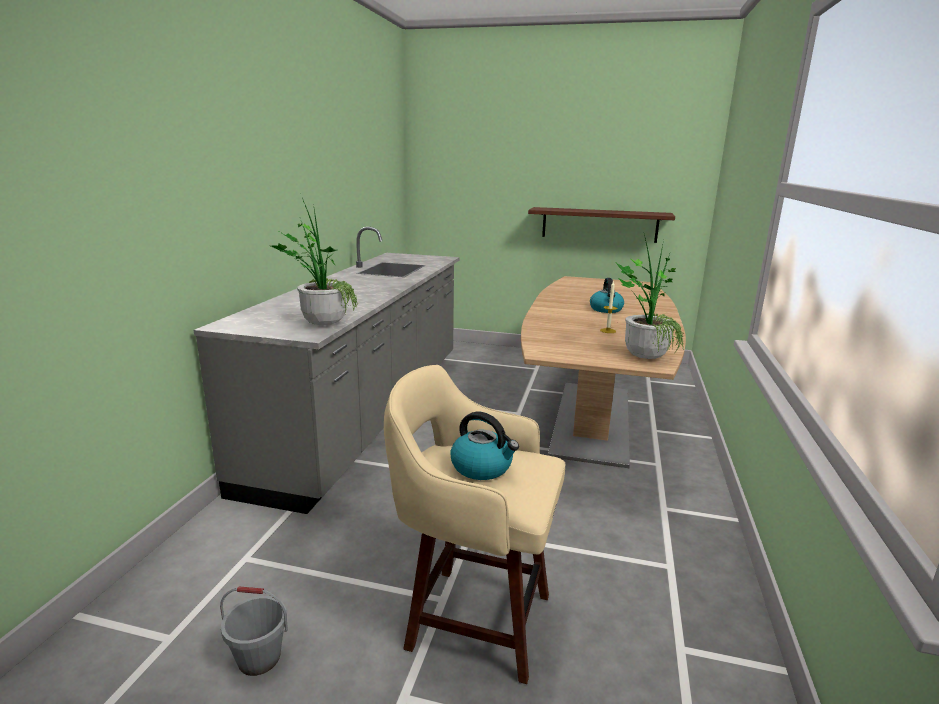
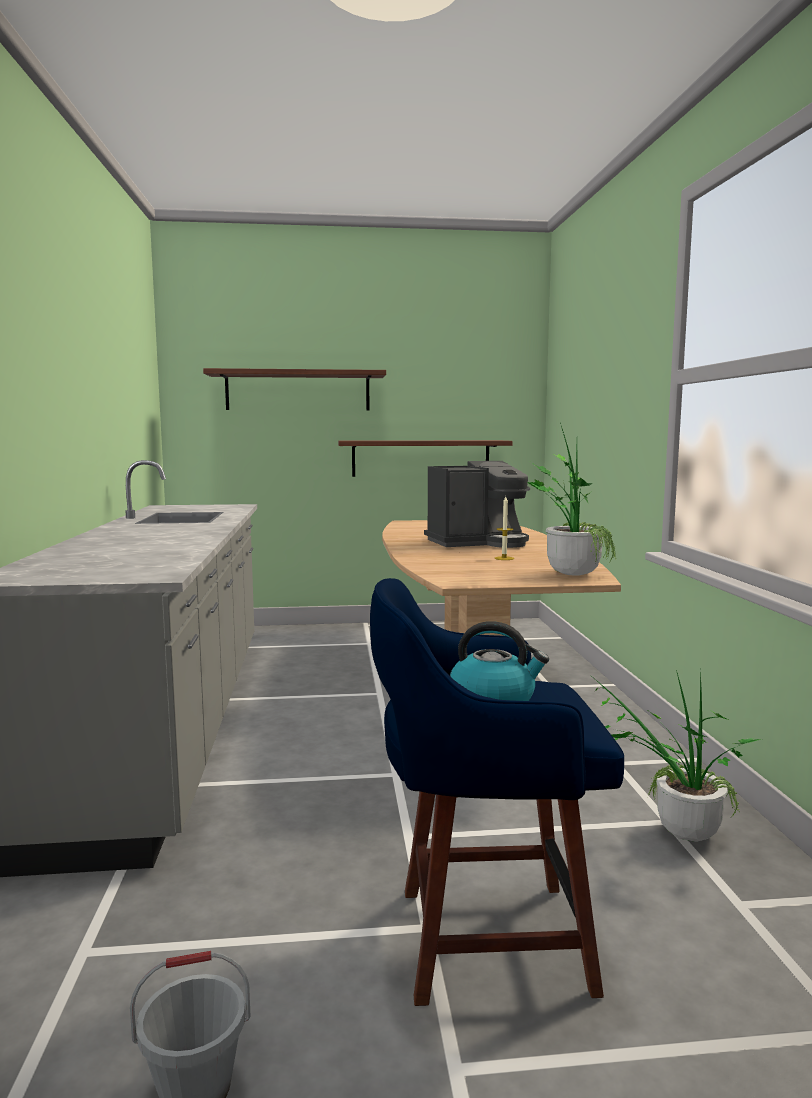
camera: 20 degrees left, 10 degrees down
potted plant [271,198,358,326] -> potted plant moved to [588,670,761,842]
beige stool [384,365,565,684] -> blue stool [370,578,624,1006]
kettle [590,278,624,313] -> coffee machine [424,461,530,548]
none -> shelf [203,368,386,411]

